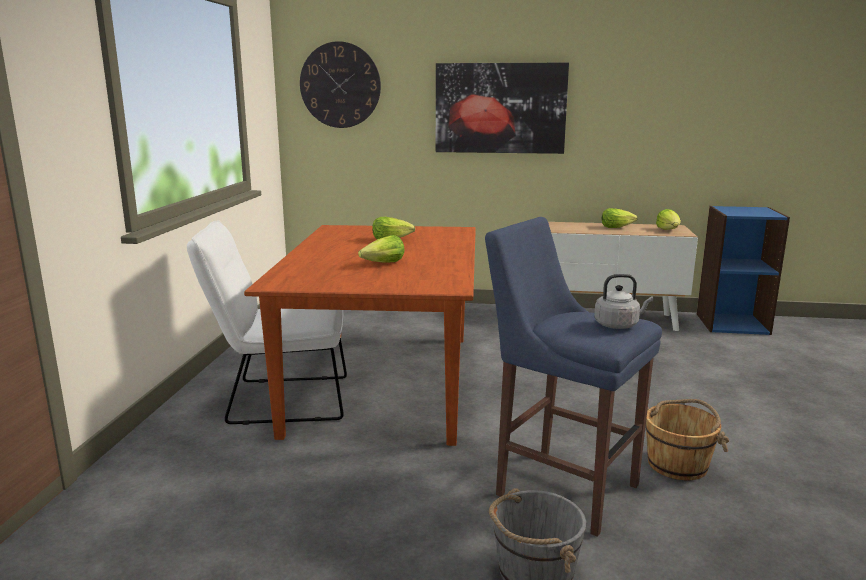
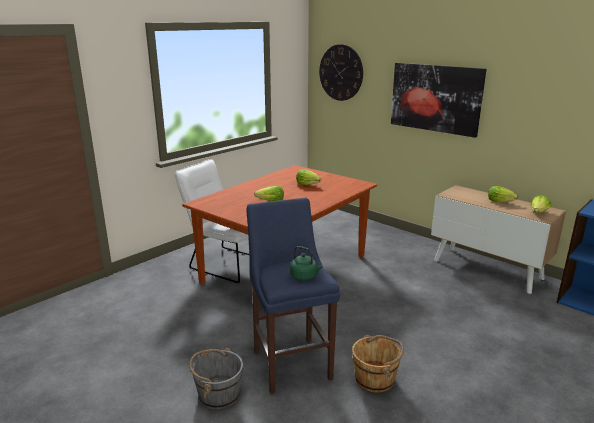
camera: 35 degrees right, 5 degrees up
grey kettle [594,274,653,329] -> green kettle [290,246,323,281]

